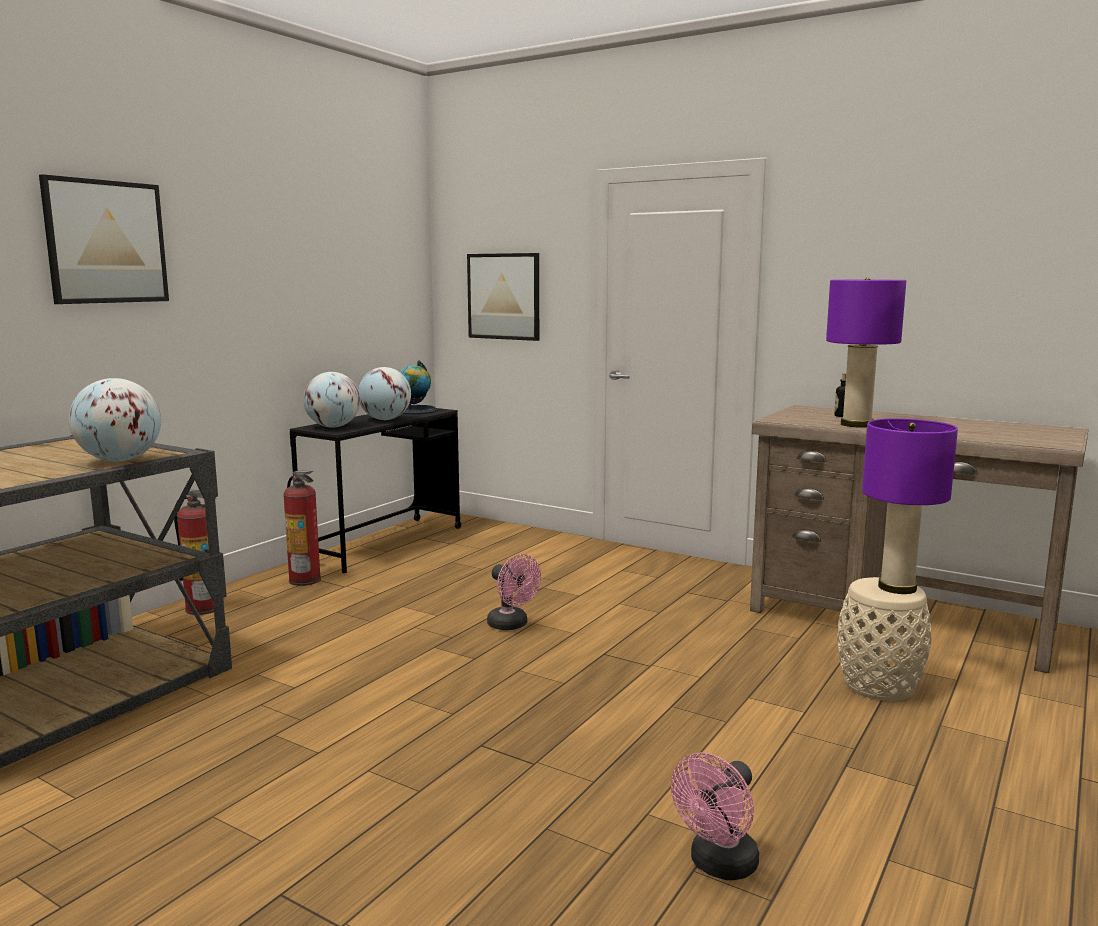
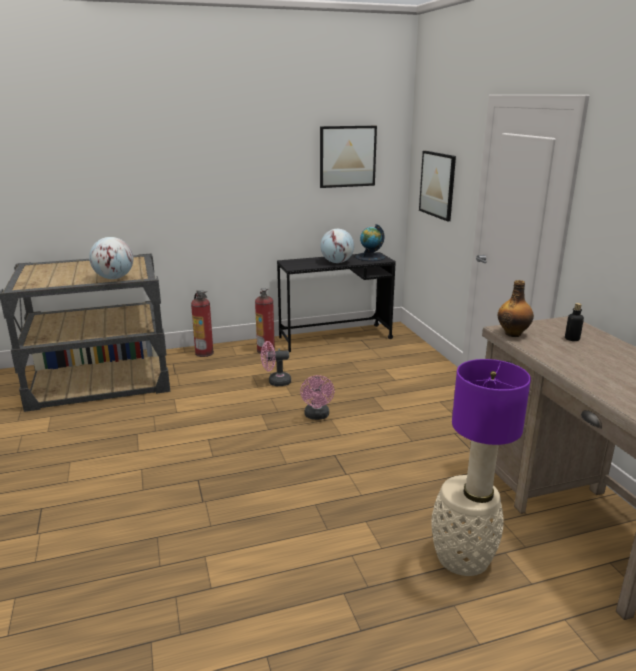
camera: 40 degrees right, 10 degrees up
picture [39,174,169,304] -> picture moved to [320,126,377,188]
globe [303,372,360,428] -> none
pink fan [671,753,759,880] -> pink fan moved to [261,341,291,386]
purple table lamp [826,278,906,428] -> none
none -> bottle [498,280,534,337]

